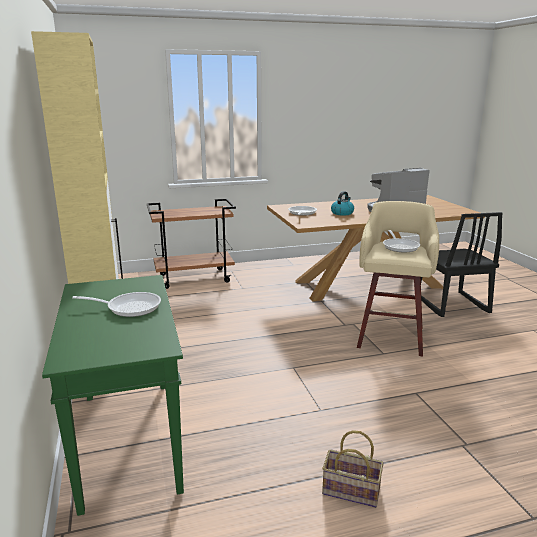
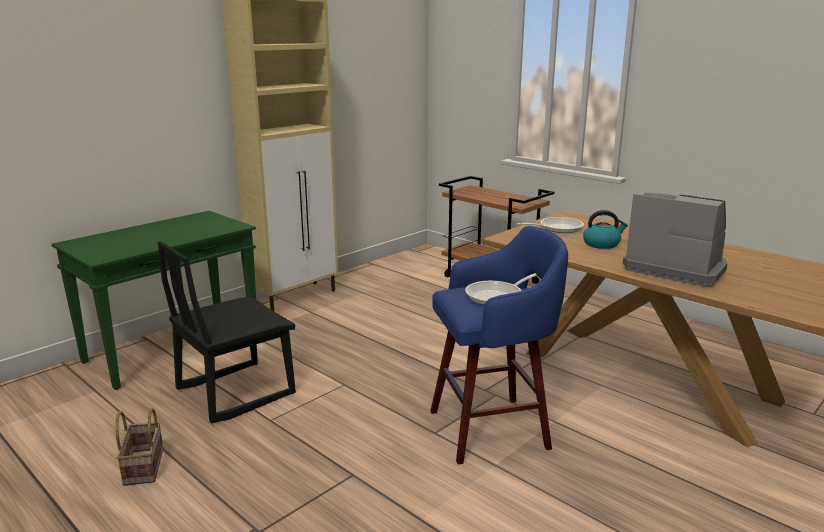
camera: 60 degrees right, 0 degrees up
frying pan [72,292,161,317] -> none
beige stool [357,201,439,356] -> blue stool [430,226,568,465]
black chair [421,212,503,317] -> black chair moved to [158,241,296,424]

